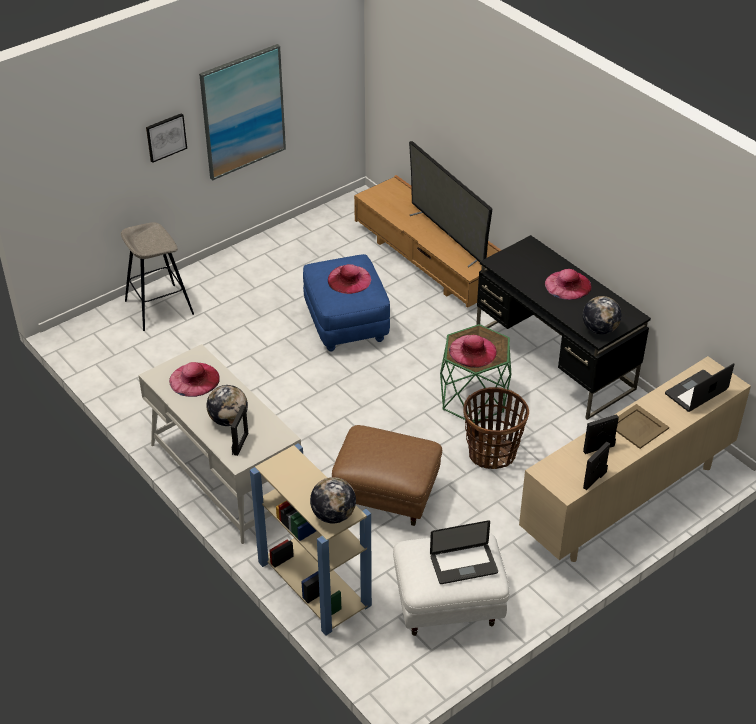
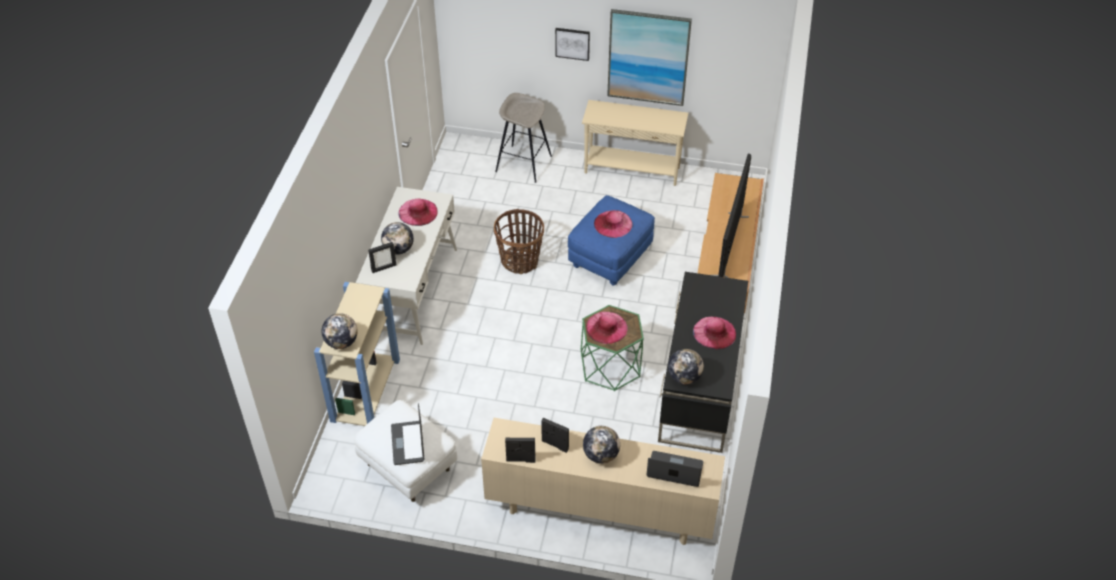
camera: 50 degrees right, 5 degrees up
brown ottoman [332,425,442,526] -> none
laptop [430,520,498,584] -> laptop turned 45 degrees clockwise [391,404,424,465]
basket [463,387,529,469] -> basket moved to [494,209,544,274]
beige tray [616,404,669,449] -> globe [583,426,620,464]
none -> beige console table [582,100,688,186]

